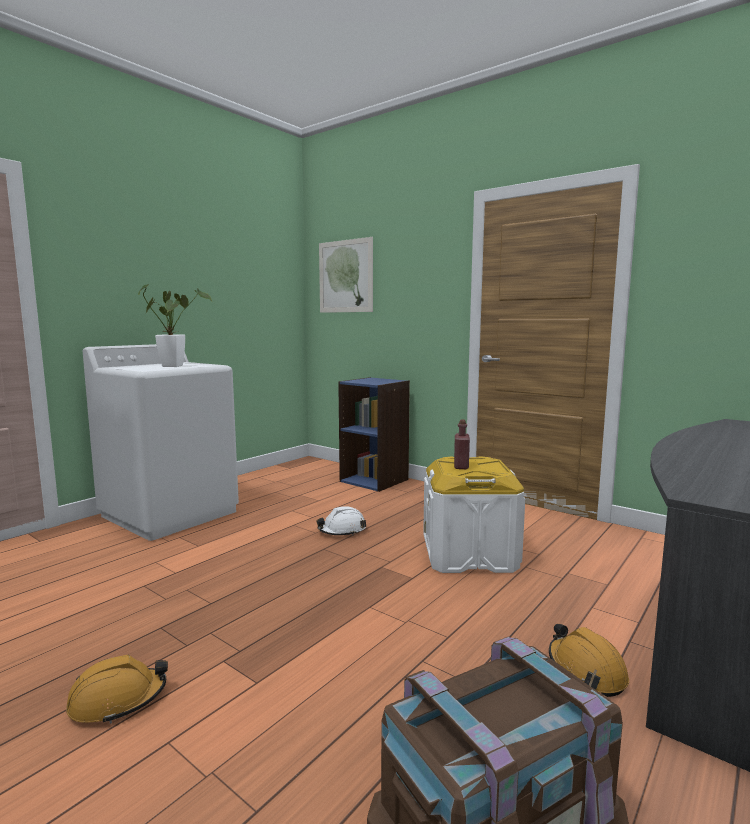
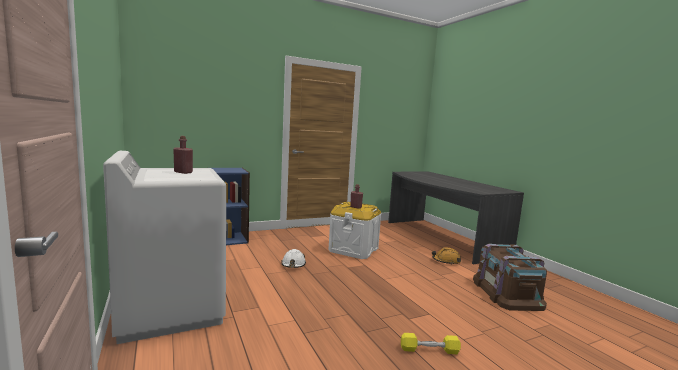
camera: 65 degrees left, 0 degrees up
orange hard hat [66,655,168,724] -> yellow dumbbell [401,333,461,354]
potted plant [138,284,212,367] -> red bottle [173,136,193,174]
picture [319,237,373,313] -> none

